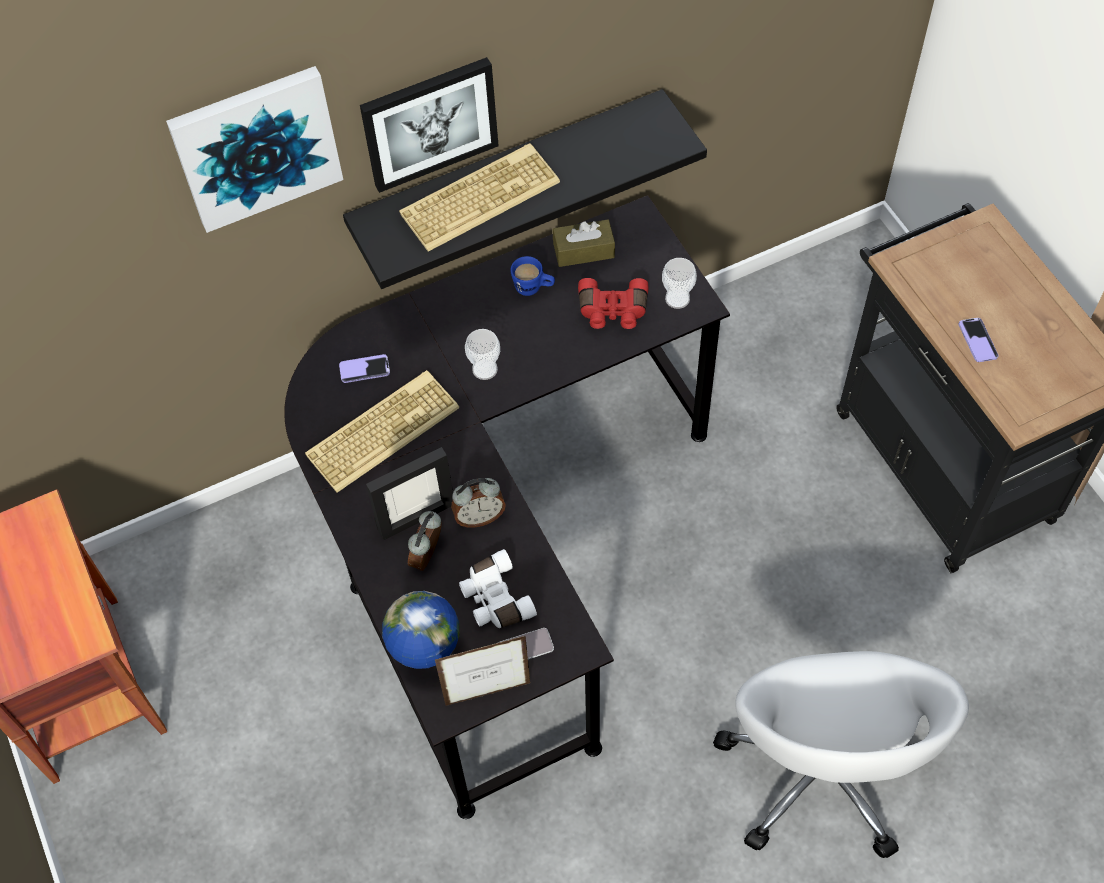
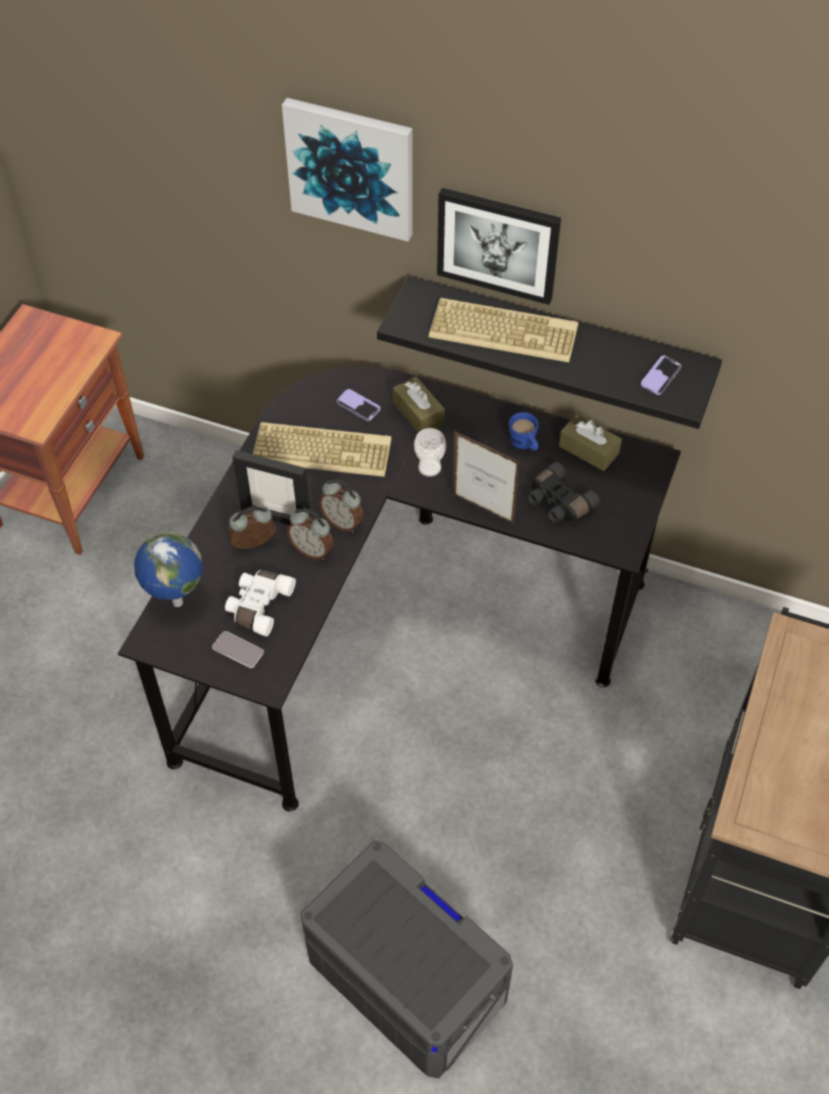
camera: 45 degrees right, 5 degrees down
picture frame [435,636,530,706] -> picture frame moved to [452,431,521,525]
red binoculars [578,278,649,329] -> black binoculars [528,462,600,523]
cup [662,258,697,309] -> none
white office chair [713,651,969,858] -> grey storage box [300,841,513,1079]
phone [959,318,998,362] -> phone moved to [641,355,681,395]
none -> alarm clock [319,480,364,532]
none -> brown tissue box [393,376,445,433]

